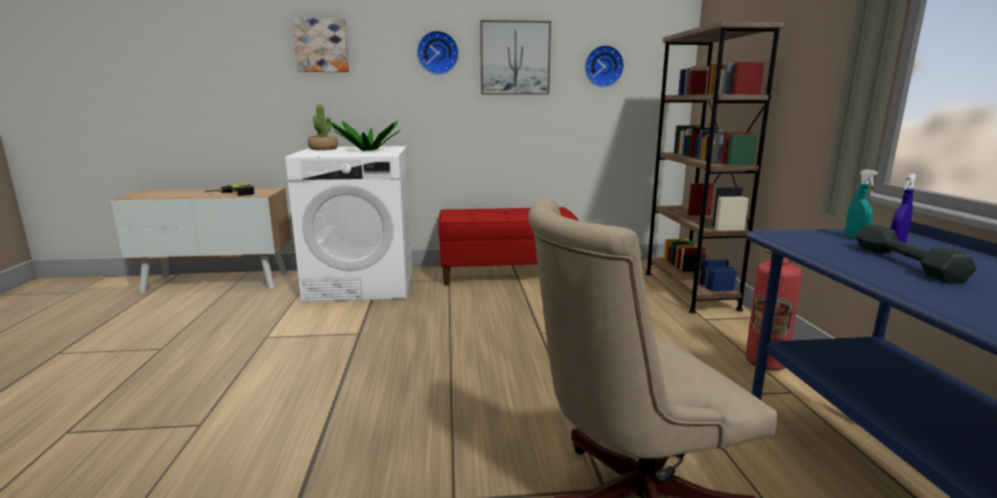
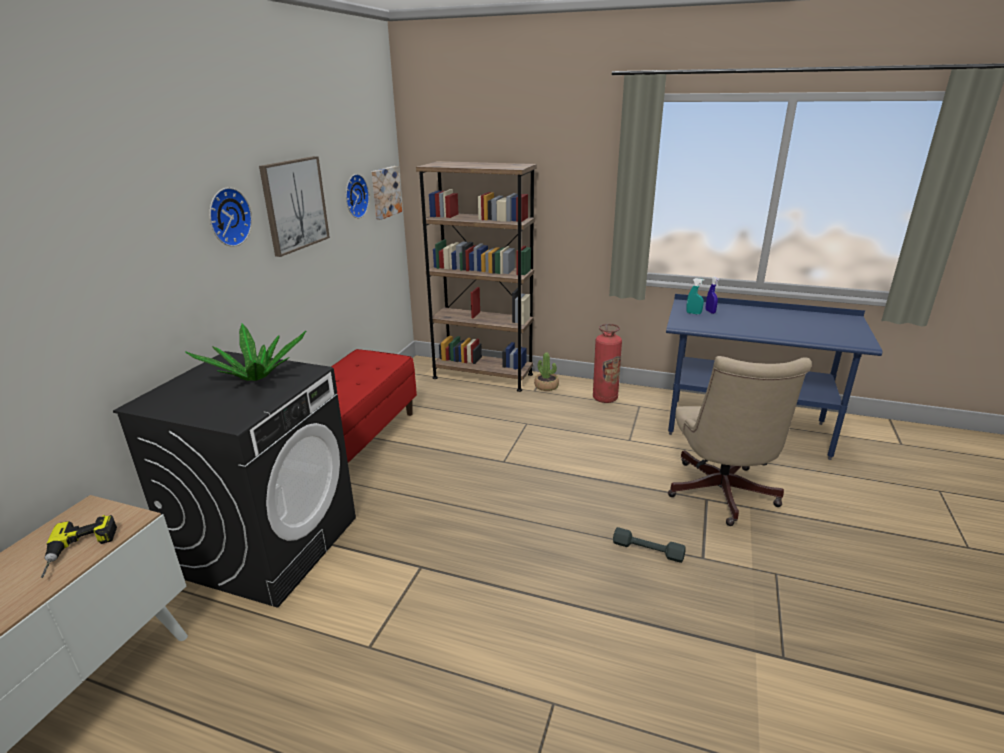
camera: 65 degrees left, 10 degrees up
white washing machine [285,146,412,302] -> black washing machine [113,351,356,608]
picture [292,18,349,72] -> picture moved to [371,166,402,220]
potted plant [308,105,338,150] -> potted plant moved to [534,353,559,391]
grey dumbbell [856,225,977,283] -> grey dumbbell moved to [613,527,686,563]

